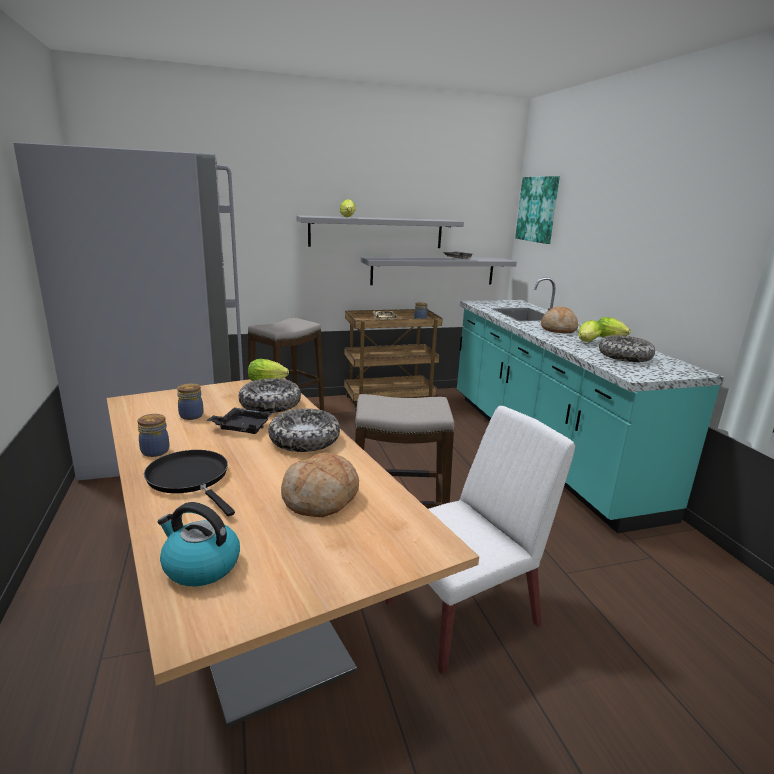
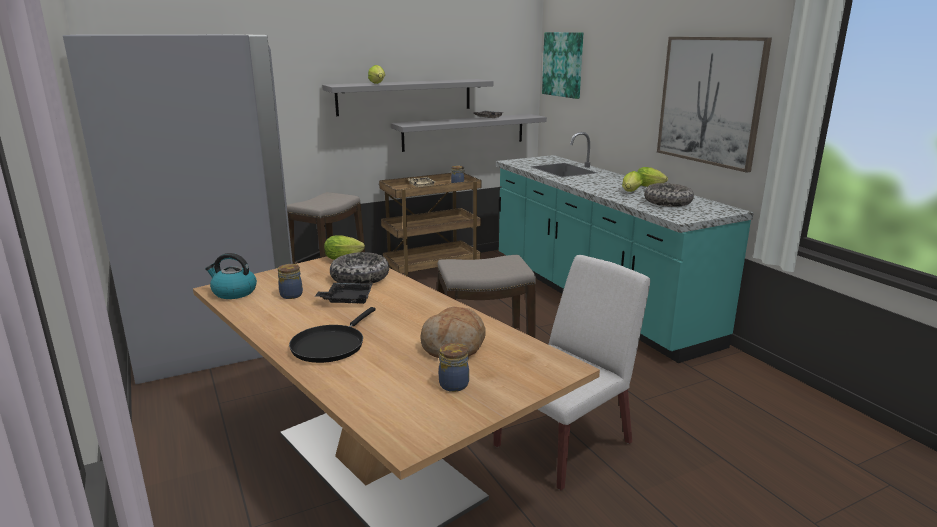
camera: 10 degrees left, 0 degrees up
jar [137,414,170,457] -> jar moved to [439,343,469,392]
black frying pan [144,450,235,516] -> black frying pan turned 105 degrees counterclockwise [289,307,376,363]
kettle [158,502,240,586] -> kettle moved to [205,253,257,299]
bowl [268,409,340,452] -> none
bread [541,307,578,333] -> none
none -> picture [657,37,772,173]

